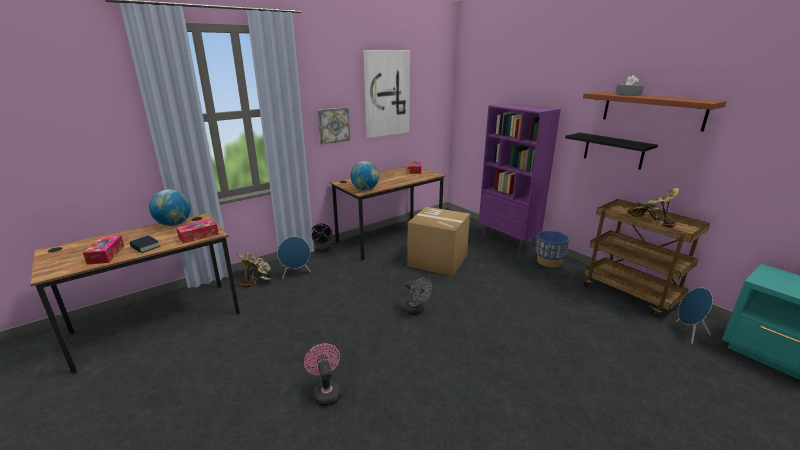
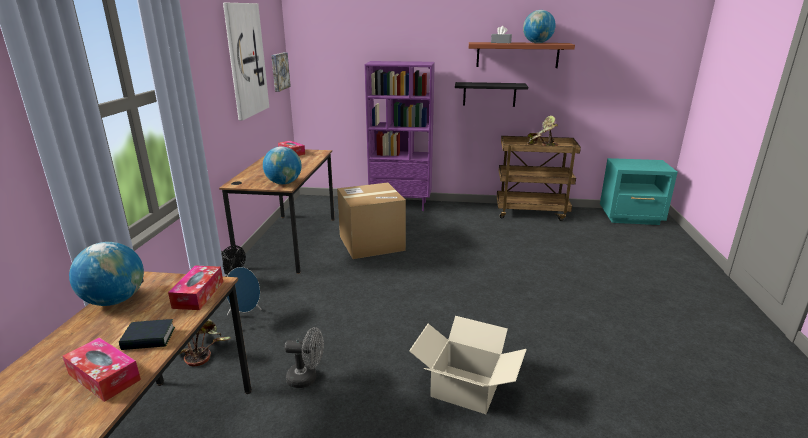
camera: 45 degrees left, 0 degrees up
pink fan [304,343,341,406] -> cardboard box [409,316,527,414]
picture [317,107,350,144] -> picture moved to [271,52,291,92]
grey fan [403,278,432,315] -> grey fan moved to [284,327,324,388]
blue planter [536,230,570,268] -> none
blue speaker [676,288,713,344] -> none
none -> globe [523,10,556,43]

